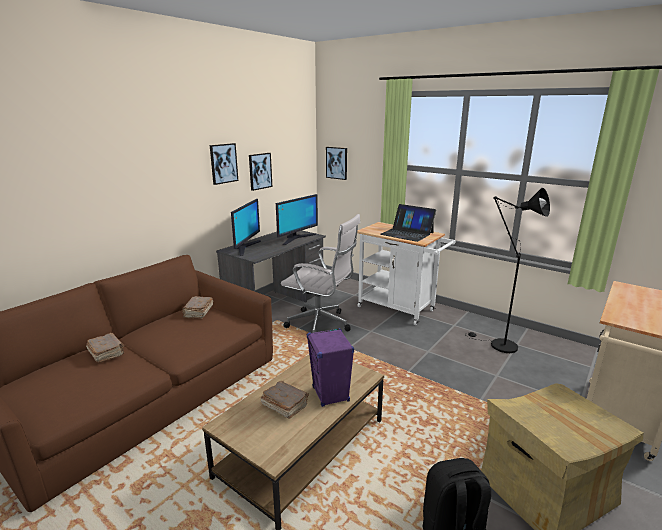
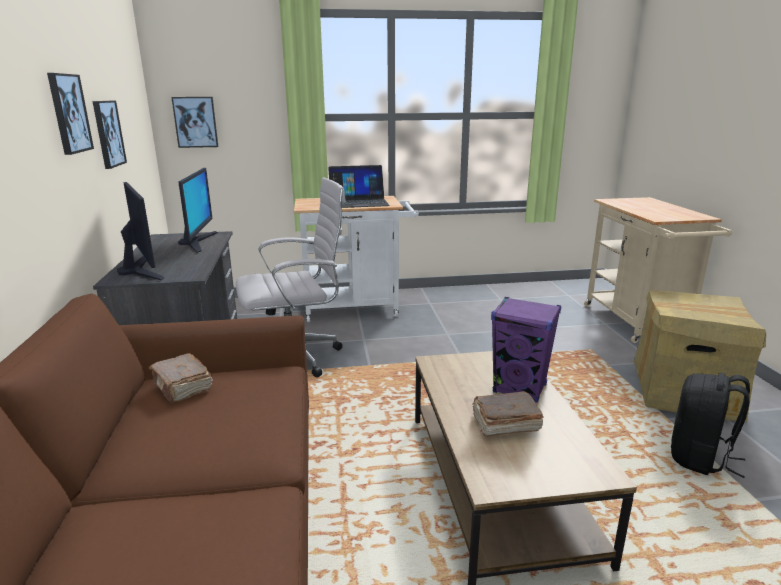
camera: 45 degrees left, 0 degrees up
brown book [86,333,124,363] -> none
black floor lamp [467,188,550,353] -> none

